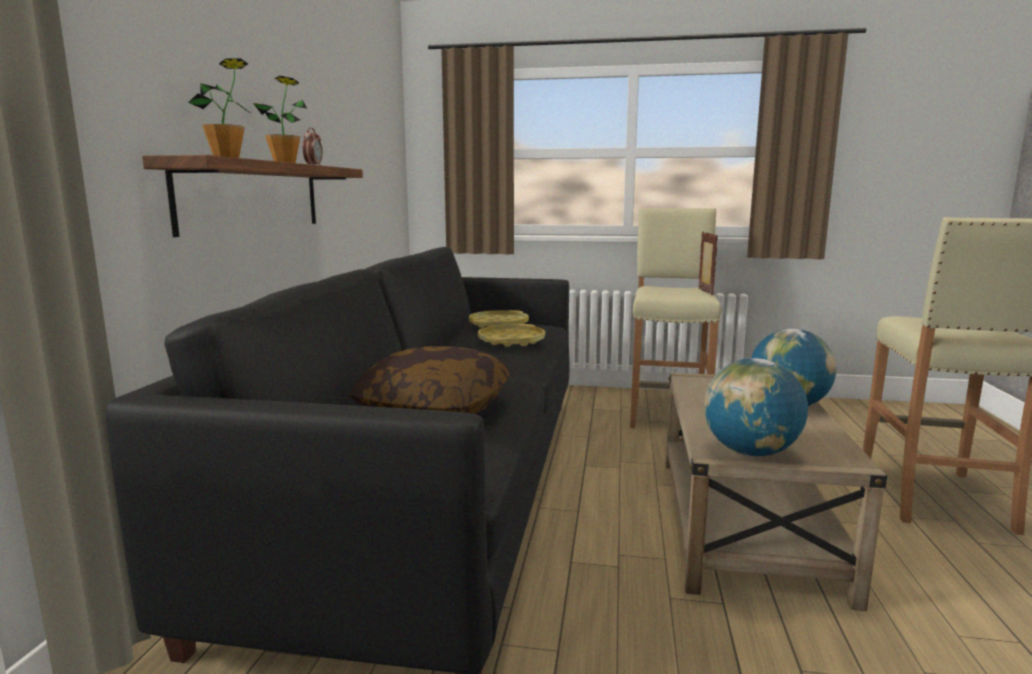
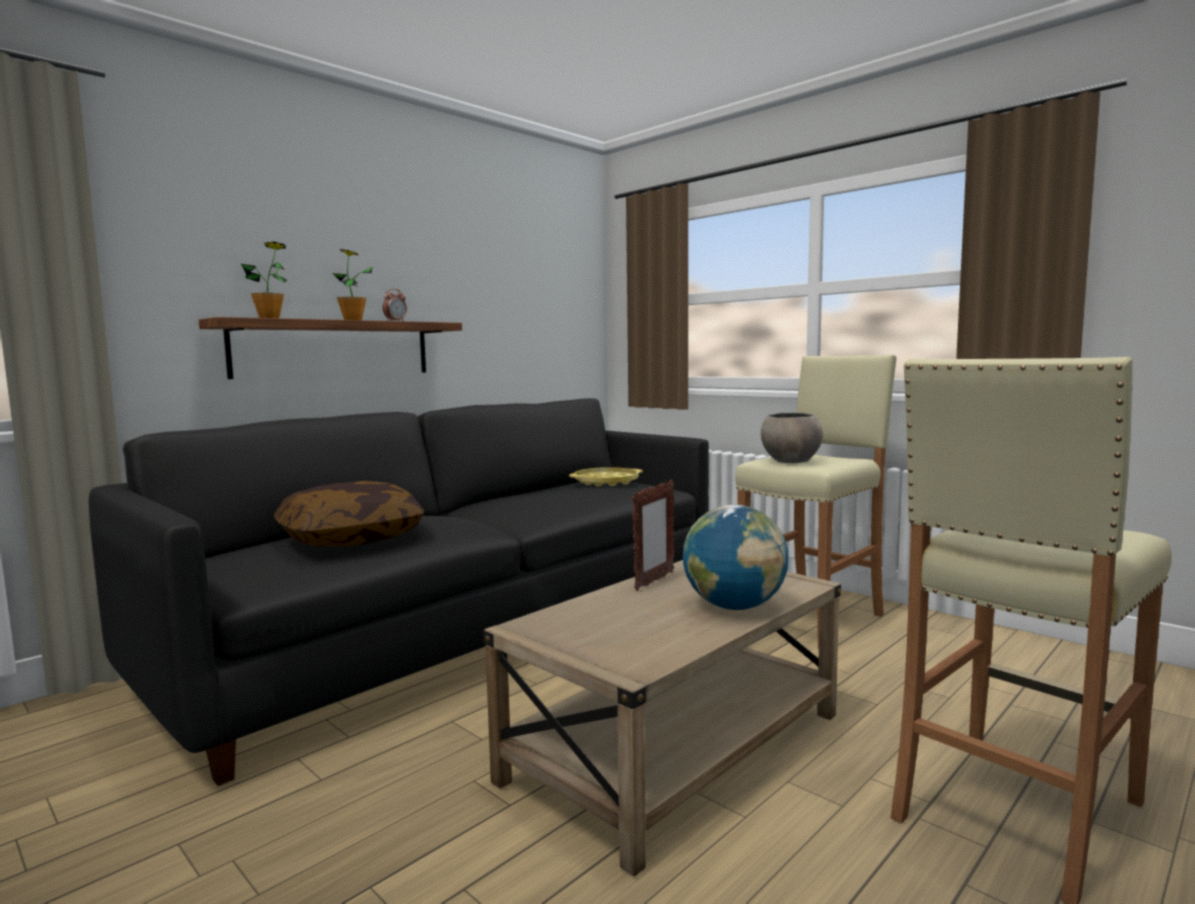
camera: 35 degrees right, 5 degrees down
yellow tray [478,324,545,347] -> none
picture frame [698,232,718,295] -> picture frame moved to [632,480,674,591]
globe [704,358,808,456] -> none
none -> grey bowl [761,412,823,463]

